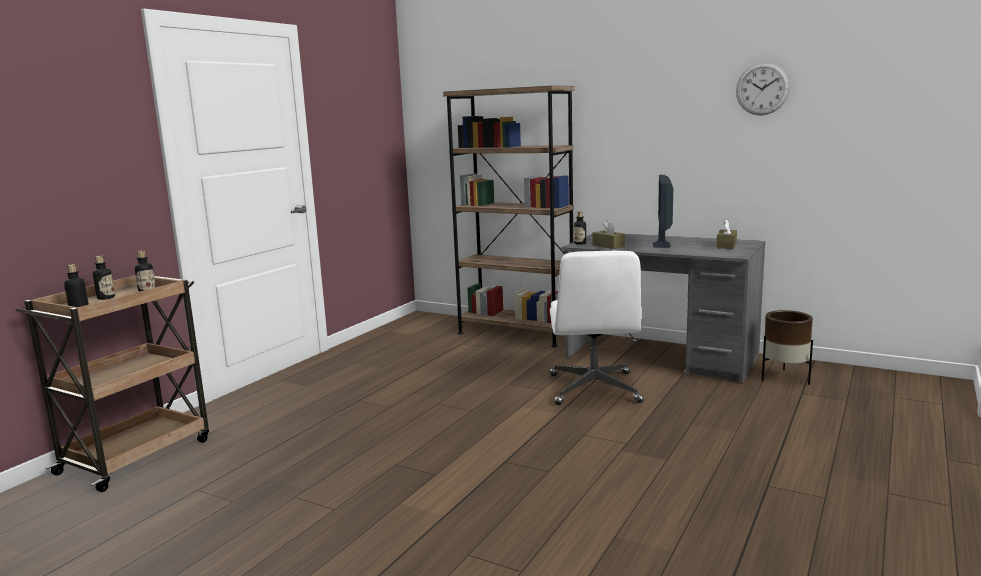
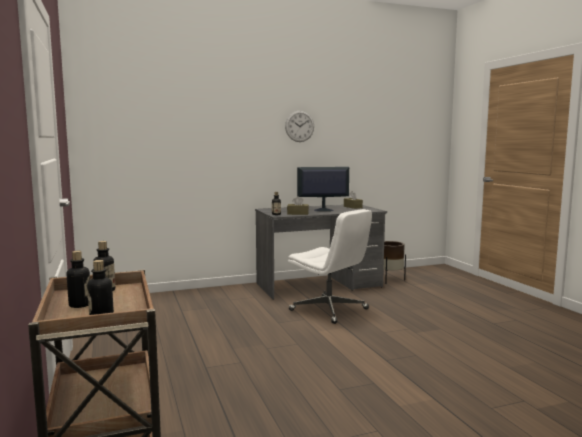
camera: 50 degrees left, 5 degrees down
brown bookcase [443,86,575,347] -> none
monitor [653,175,673,248] -> monitor turned 120 degrees clockwise [297,167,349,211]
wall clock [736,63,790,116] -> wall clock moved to [285,111,314,142]

